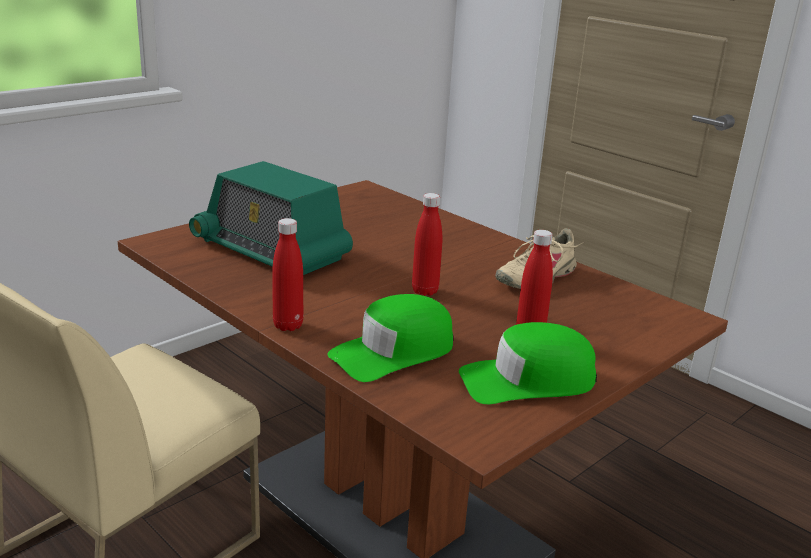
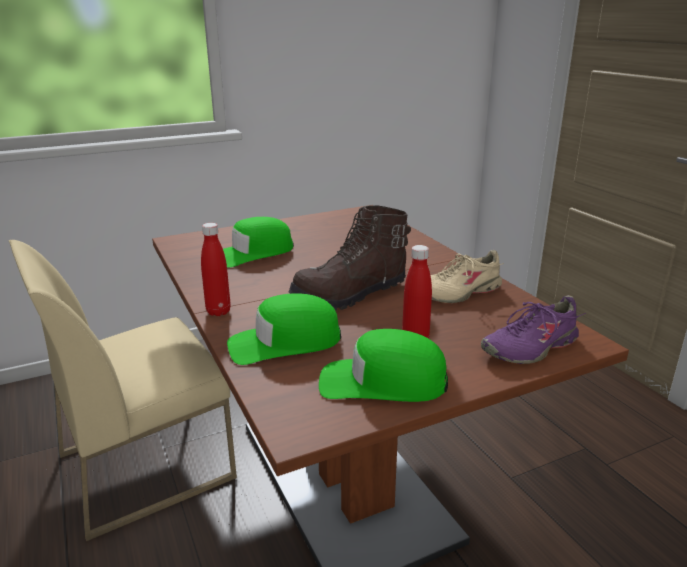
camera: 20 degrees right, 0 degrees up
radio [189,161,353,275] -> green cap [223,217,294,267]
red bottle [412,193,442,296] -> brown boot [288,205,411,311]
none -> purple shoe [481,295,586,364]

